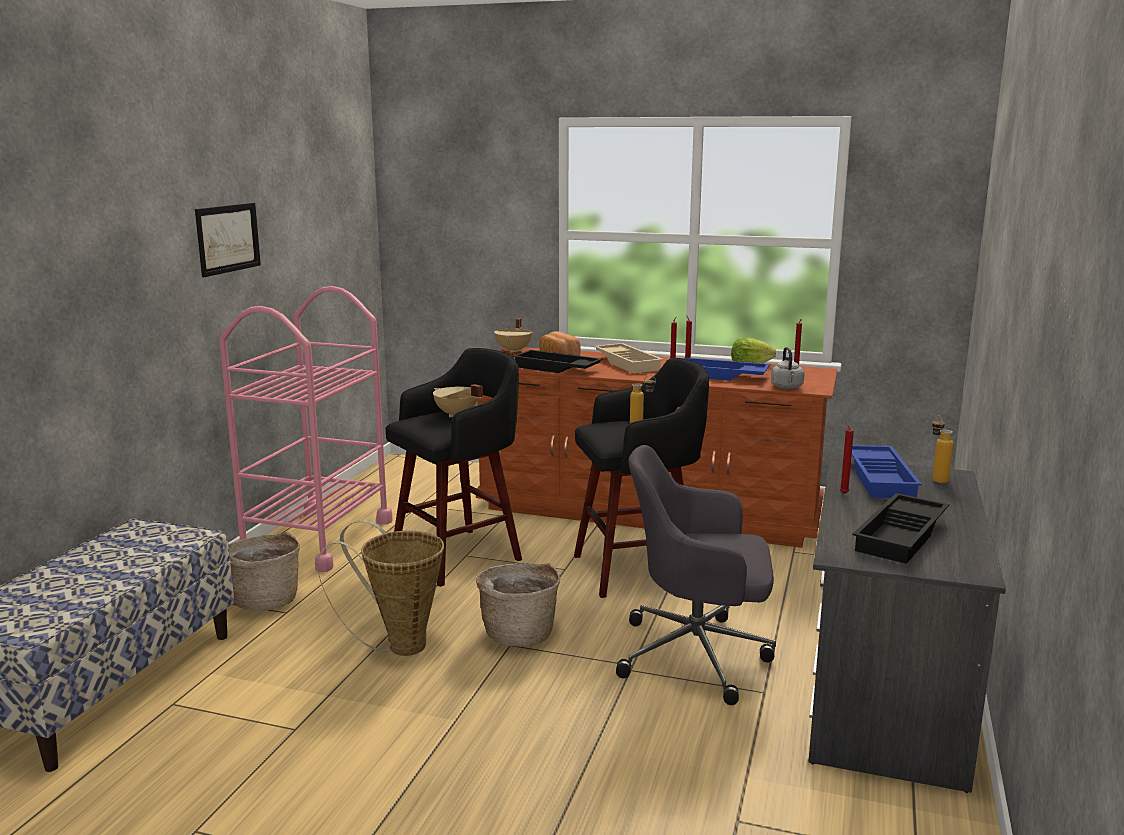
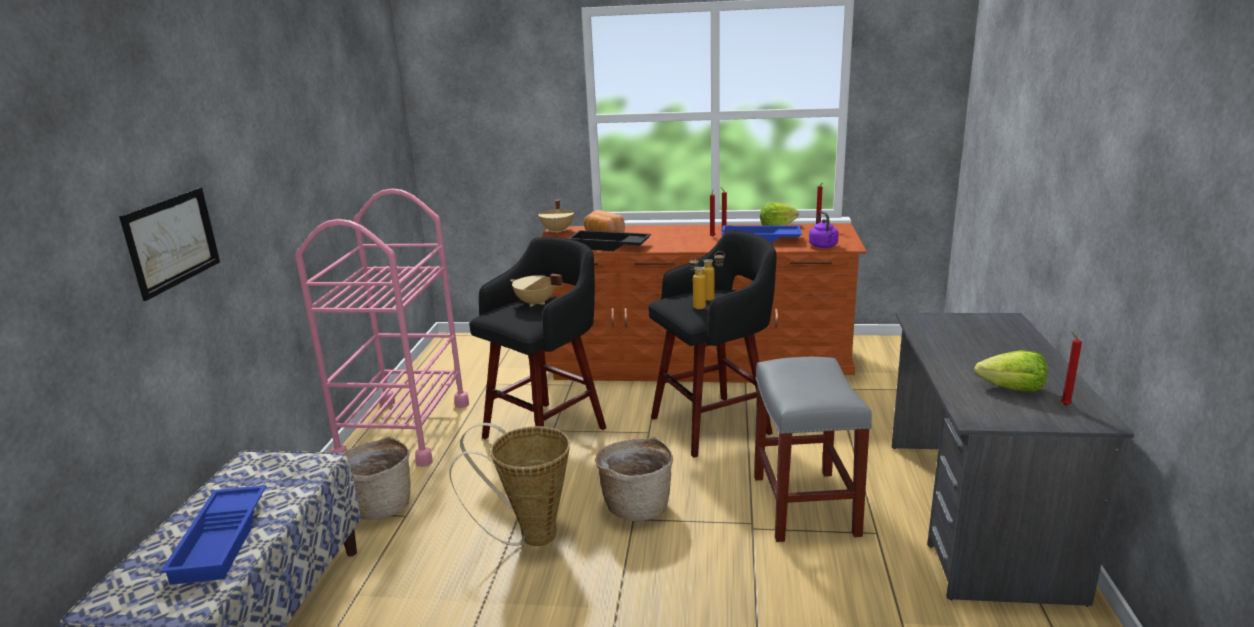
camera: 10 degrees left, 5 degrees up
picture [195,203,261,277] -> picture moved to [119,187,220,301]
beige tray [594,343,663,373] -> none
grey office chair [616,445,776,705] -> grey stool [754,357,872,542]
grey kettle [771,347,805,389] -> purple kettle [809,211,839,248]
red candle [840,421,854,494] -> red candle moved to [1061,331,1082,405]
blue tray [852,445,922,498] -> blue tray moved to [160,485,266,585]
black tray [852,493,949,564] -> lettuce [974,350,1048,392]
bottle [932,415,953,483] -> bottle moved to [689,256,706,309]

